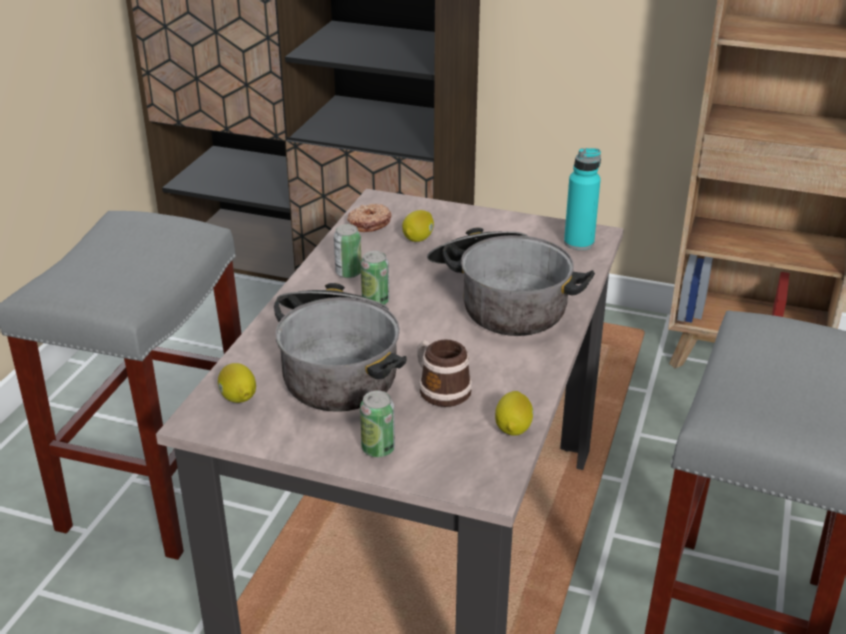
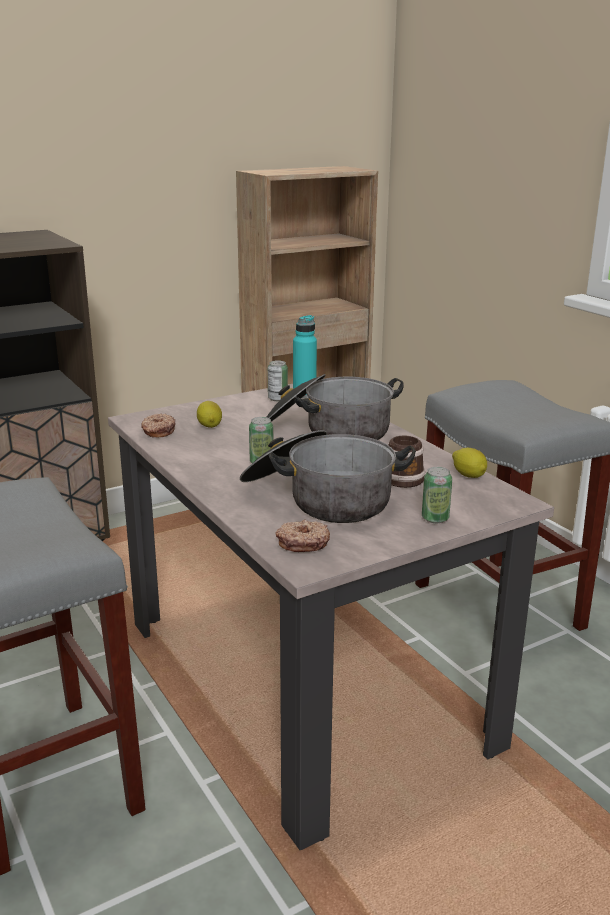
camera: 50 degrees left, 10 degrees down
lemon [218,363,256,403] -> donut [275,519,330,552]
can [334,224,361,278] -> can moved to [268,360,288,401]

